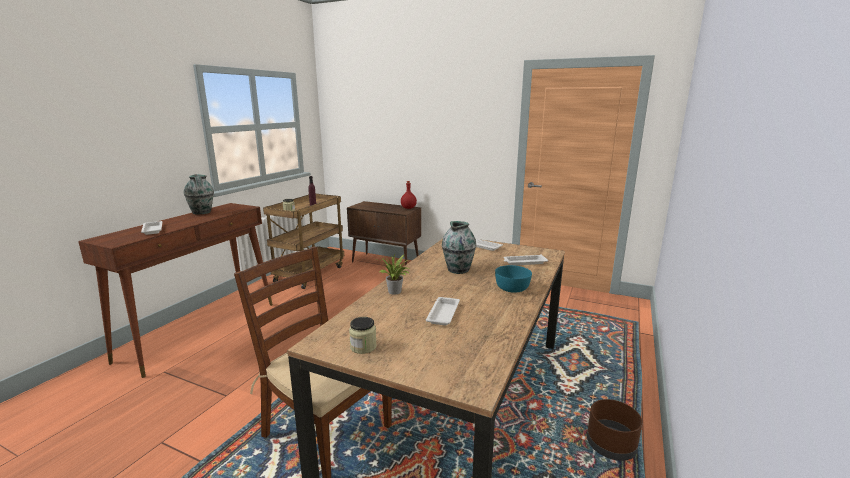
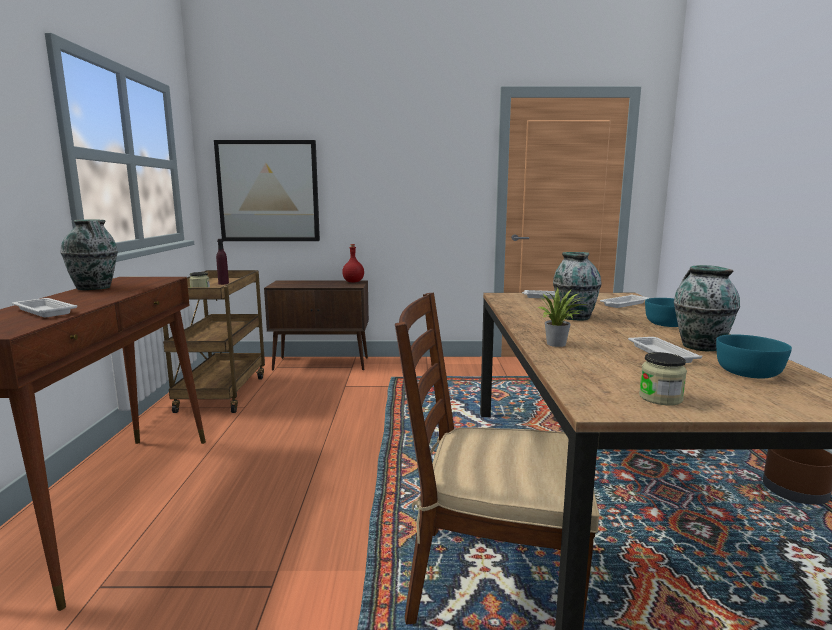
camera: 25 degrees left, 5 degrees down
none -> picture [214,140,320,241]
none -> vase [674,265,740,351]
none -> turquoise bowl [716,334,792,379]

